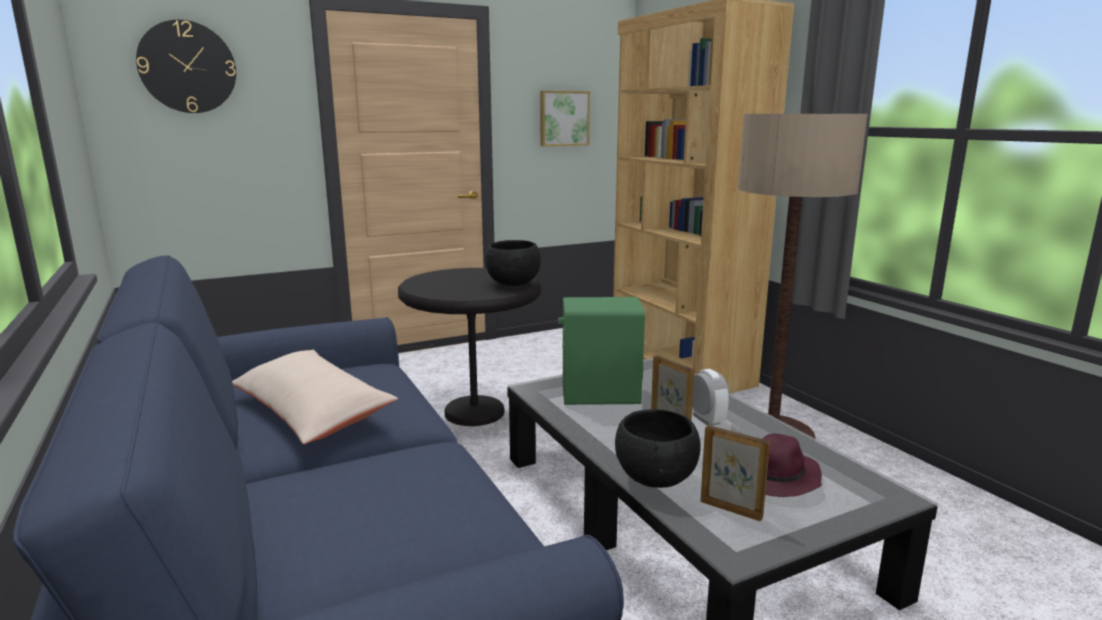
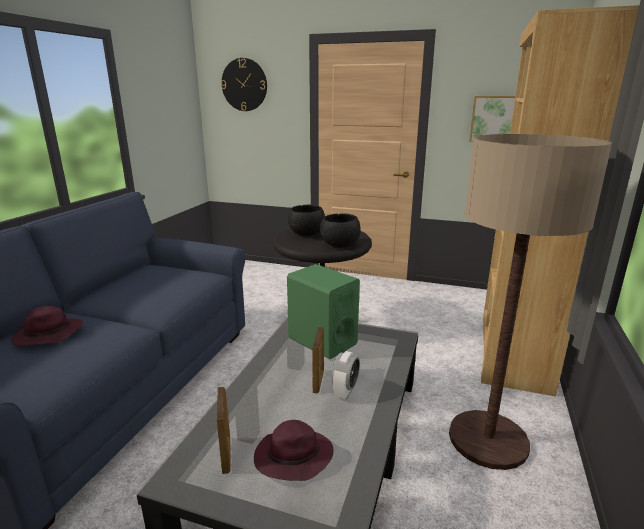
camera: 45 degrees right, 5 degrees up
beige pillow [232,350,398,444] -> none
black bowl [615,409,701,488] -> black bowl moved to [288,205,325,236]
none -> purple hat [11,306,83,346]

